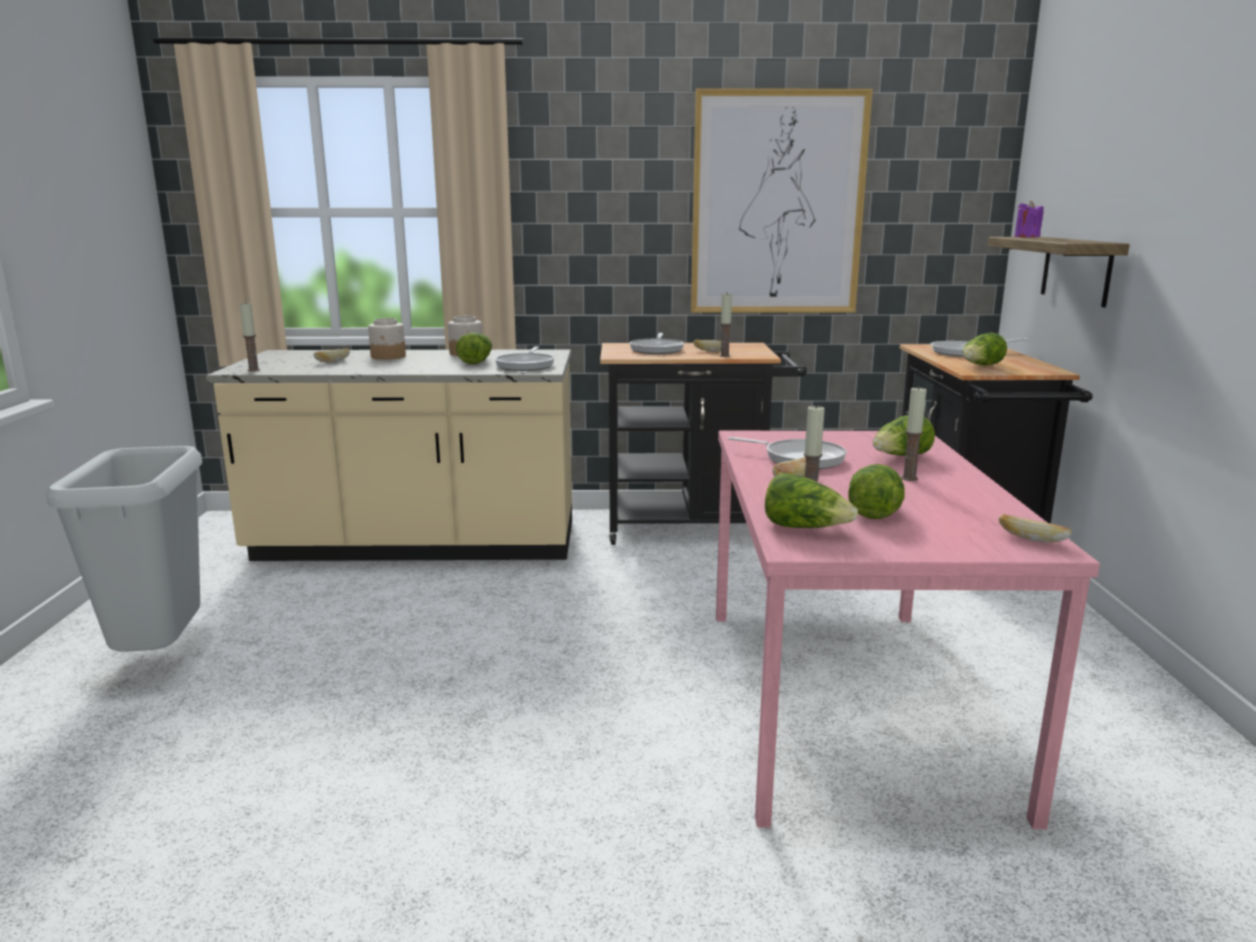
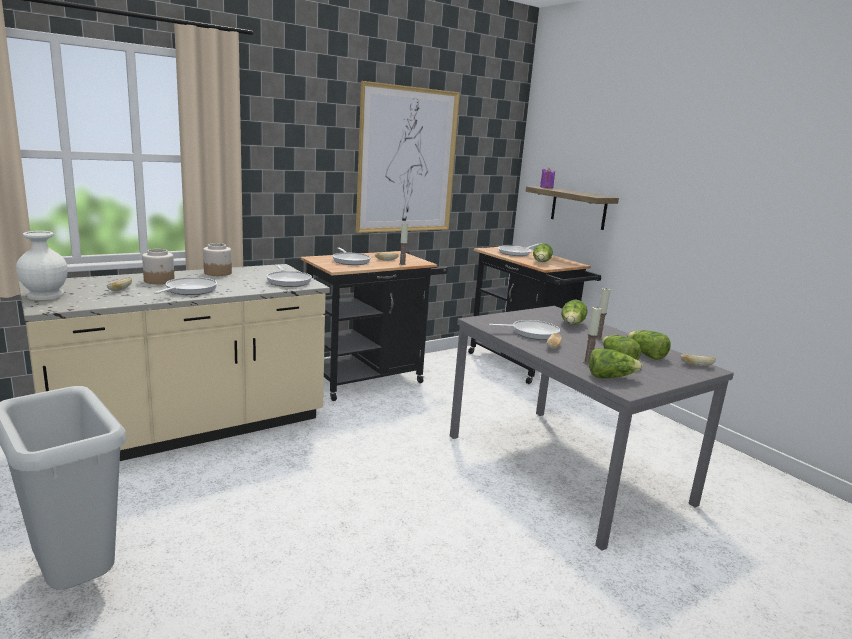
camera: 35 degrees left, 0 degrees up
candle [240,302,260,372] -> none
lettuce [456,332,492,364] -> lettuce moved to [627,330,671,360]
pink dining table [716,431,1100,829] -> grey dining table [450,306,734,551]
none -> white vase [16,231,68,300]
none -> frying pan [154,277,217,295]

